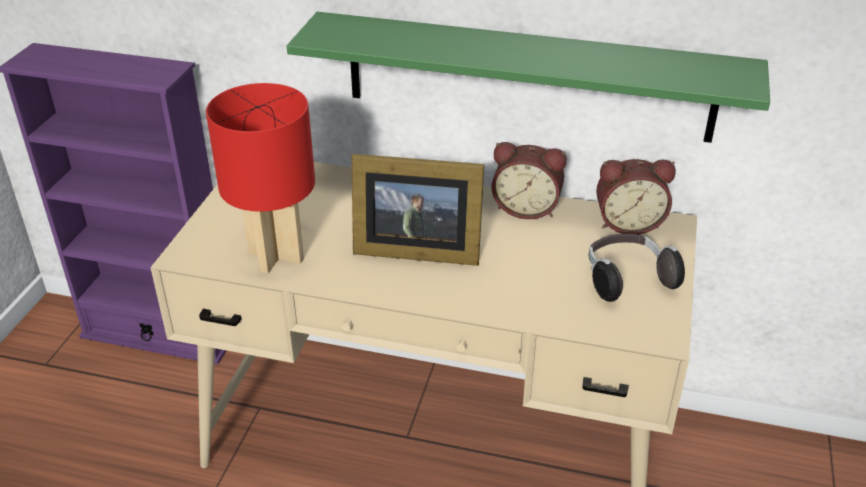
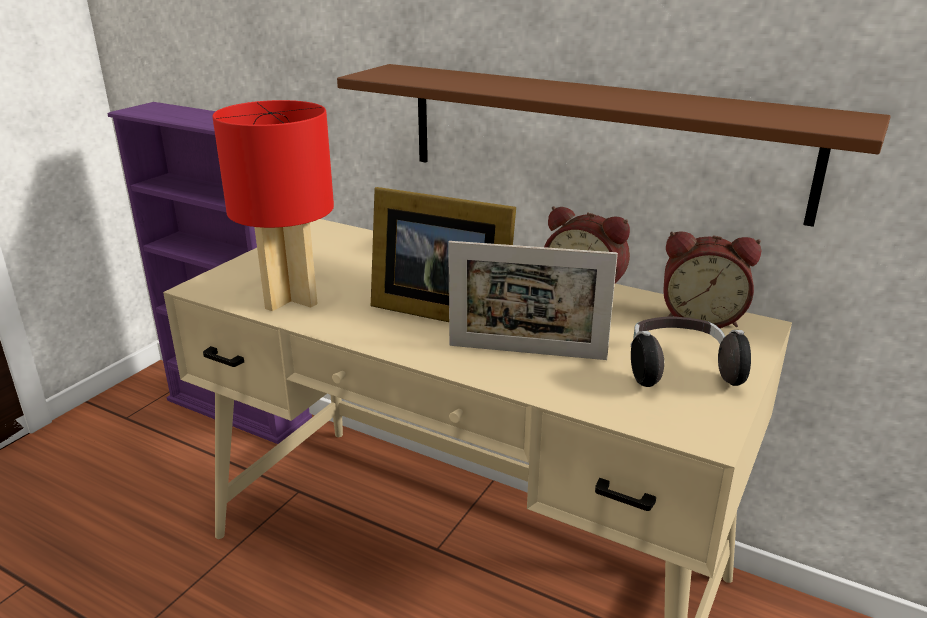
camera: 15 degrees right, 10 degrees down
green shelf [287,12,770,143] -> brown shelf [337,64,891,227]
none -> picture frame [448,241,618,360]

